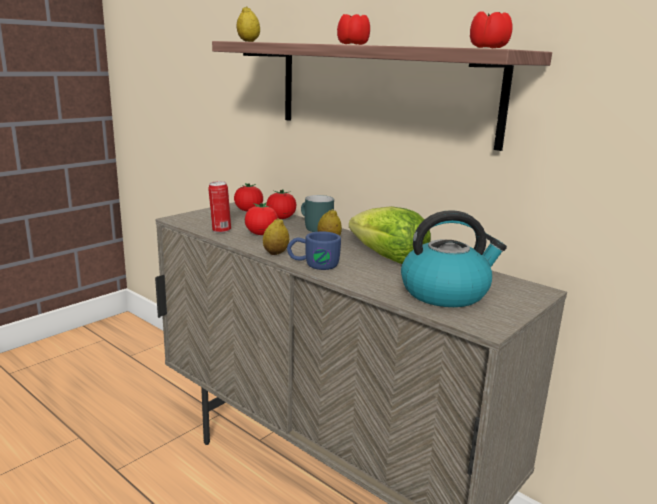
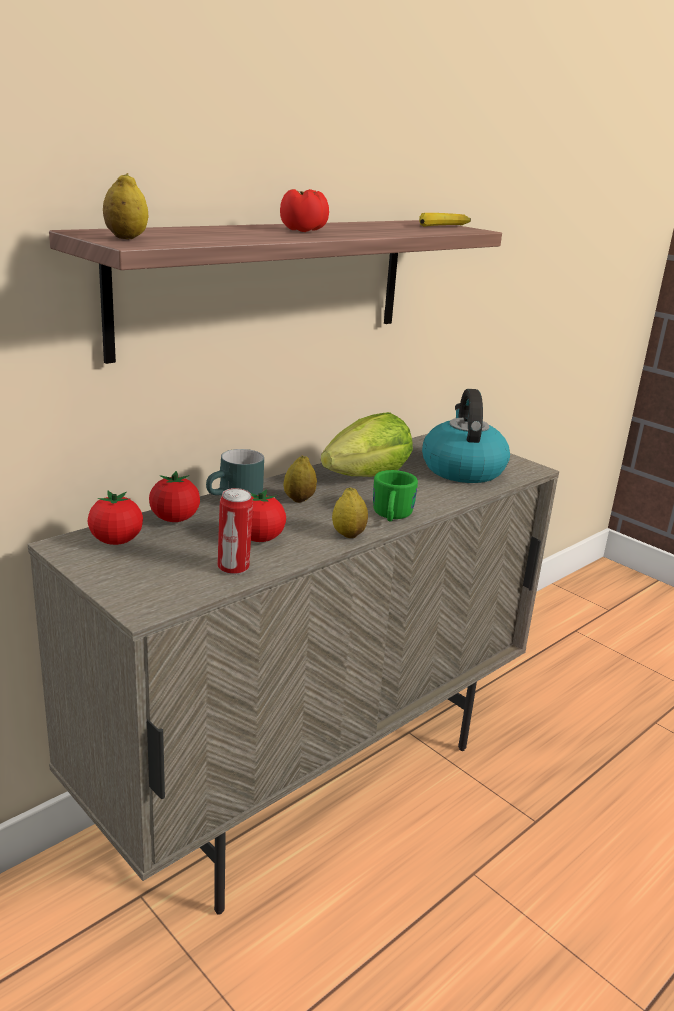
camera: 85 degrees left, 5 degrees up
blue mug [287,231,341,270] -> green mug [373,470,418,522]
tomato [470,11,512,48] -> banana [419,213,471,227]

